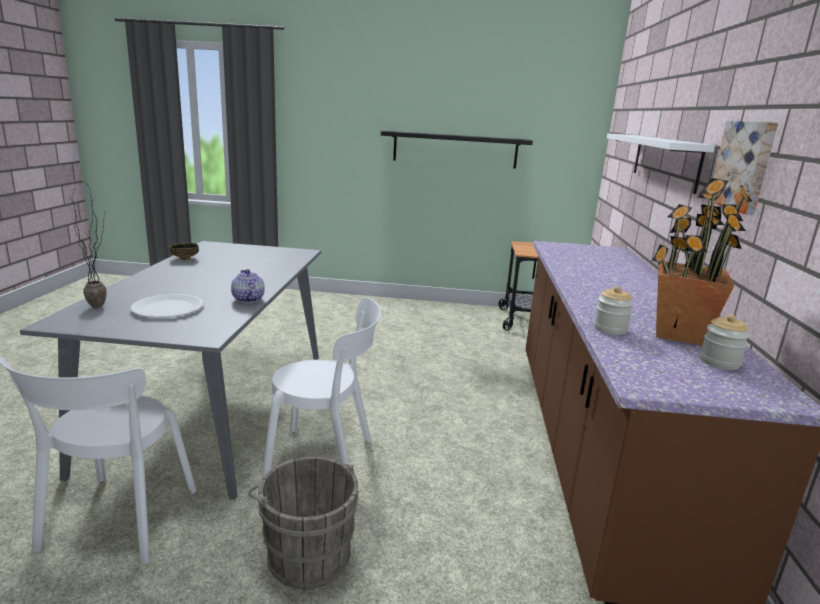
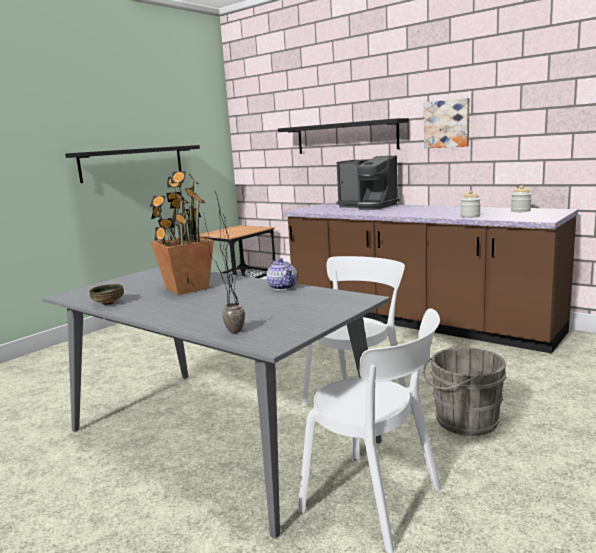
camera: 55 degrees left, 5 degrees down
white plate [130,294,204,318] -> none
teapot [231,269,265,303] -> teapot turned 120 degrees counterclockwise [266,258,297,290]
white shelf [607,133,715,194] -> black shelf [278,118,409,154]
potted plant [652,178,752,346] -> potted plant moved to [150,171,214,295]
none -> coffee machine [336,156,399,210]

